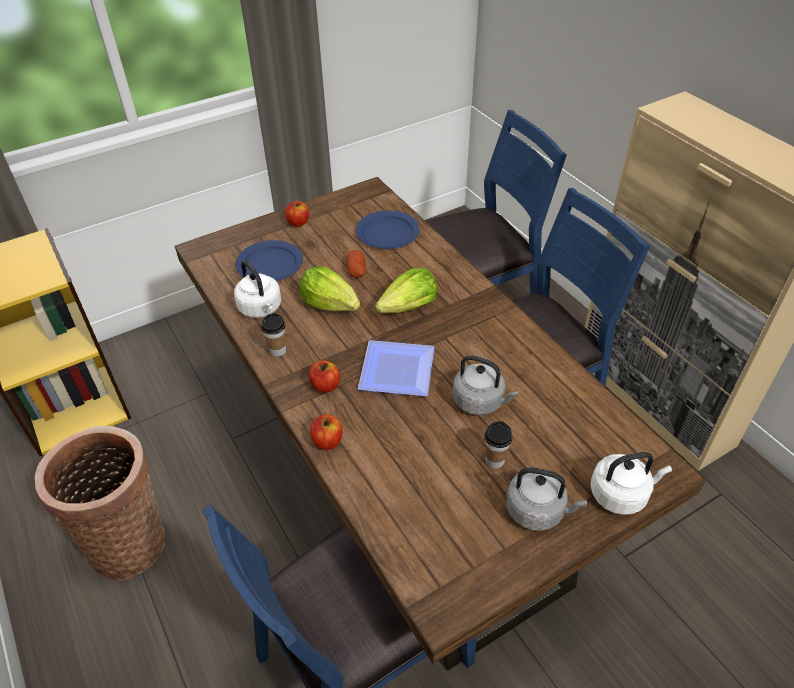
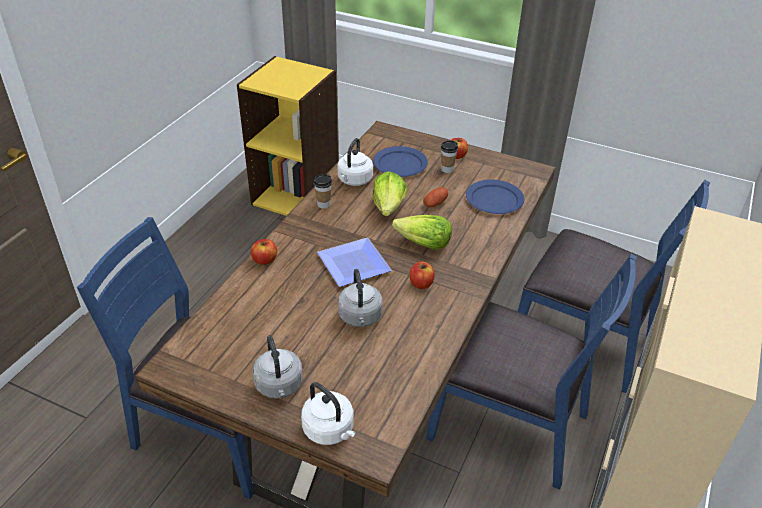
camera: 55 degrees right, 5 degrees down
basket [35,426,165,581] -> none
apple [309,361,340,392] -> apple moved to [409,262,435,289]
cup [484,421,512,469] -> cup moved to [441,141,458,173]

